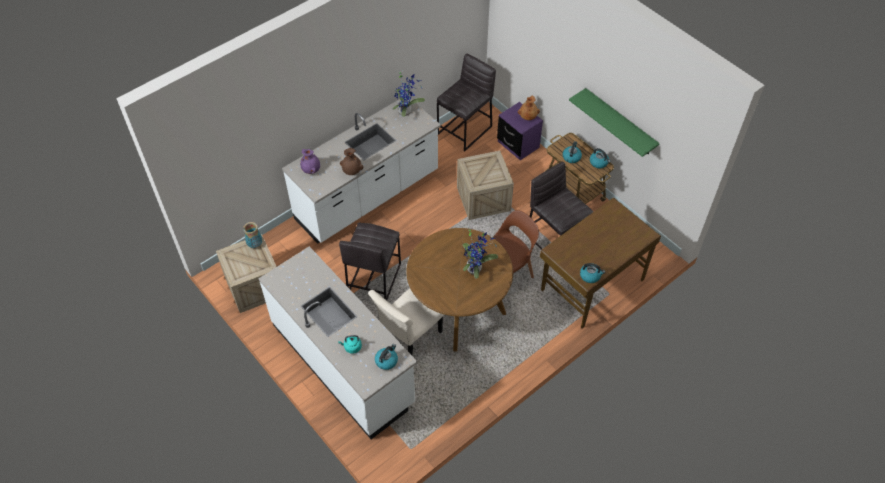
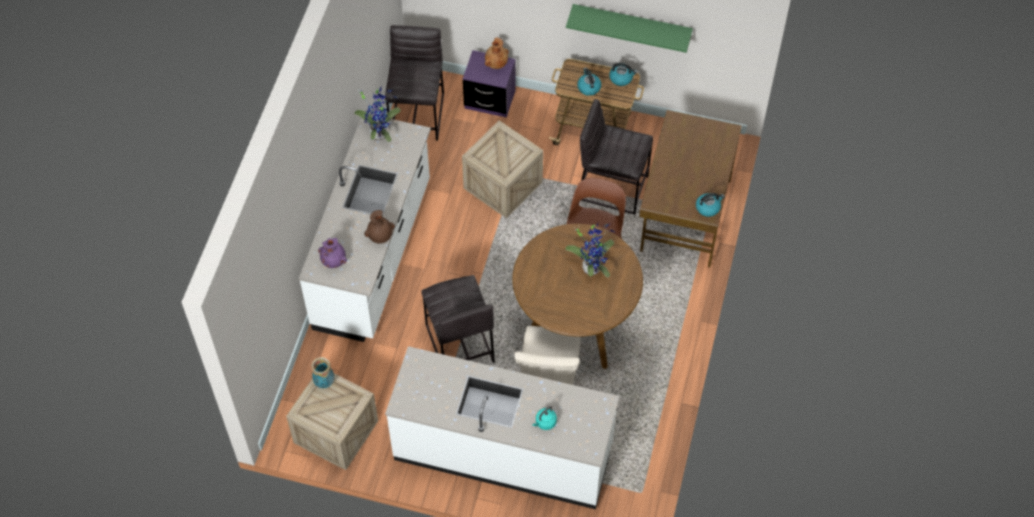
camera: 35 degrees left, 5 degrees up
kettle [375,344,398,370] -> none

